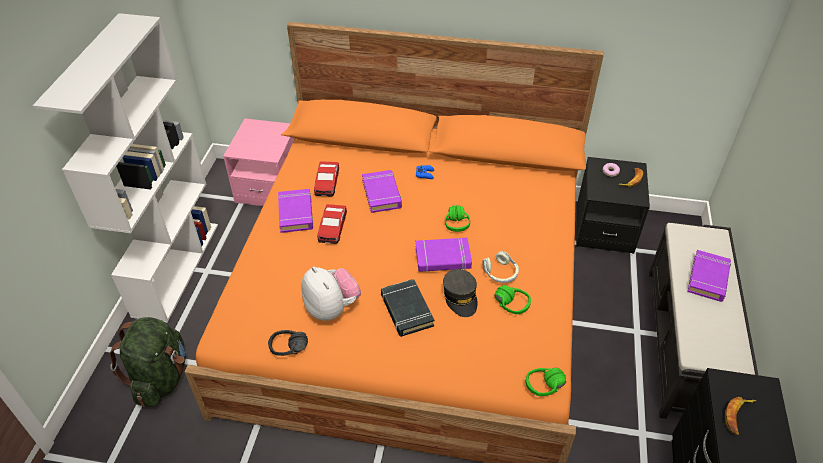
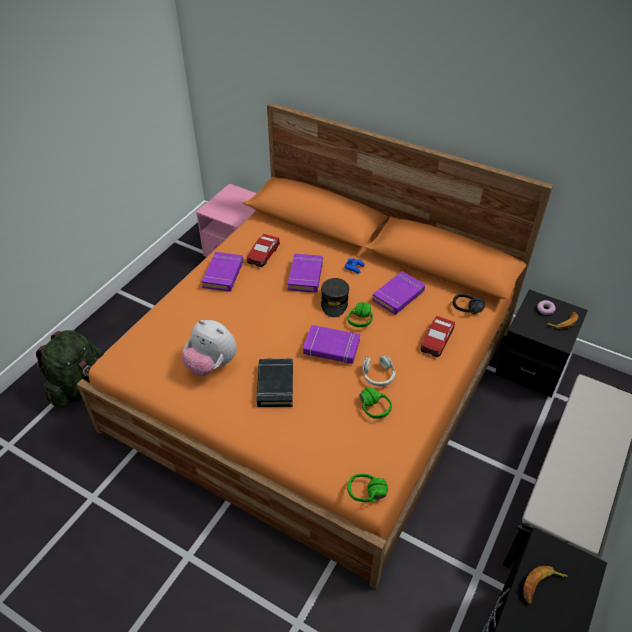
camera: 20 degrees right, 0 degrees up
white bookcase [33,13,218,323] -> none
black headphones [268,330,308,356] -> black headphones moved to [453,294,485,314]
plush toy [301,266,361,321] -> plush toy turned 135 degrees clockwise [181,320,237,376]
toy car [317,204,347,244] -> toy car moved to [420,316,455,357]
grey cap [443,269,478,317] -> grey cap moved to [321,278,349,317]
purple book [687,250,731,302] -> purple book moved to [372,271,425,315]

